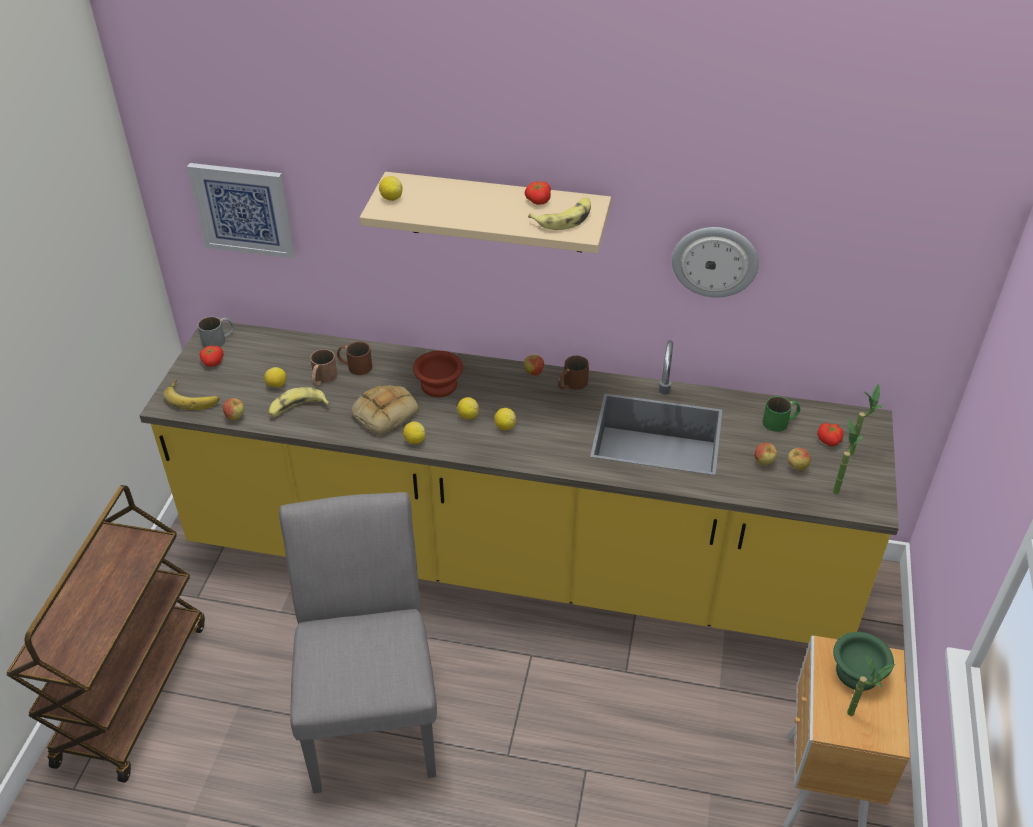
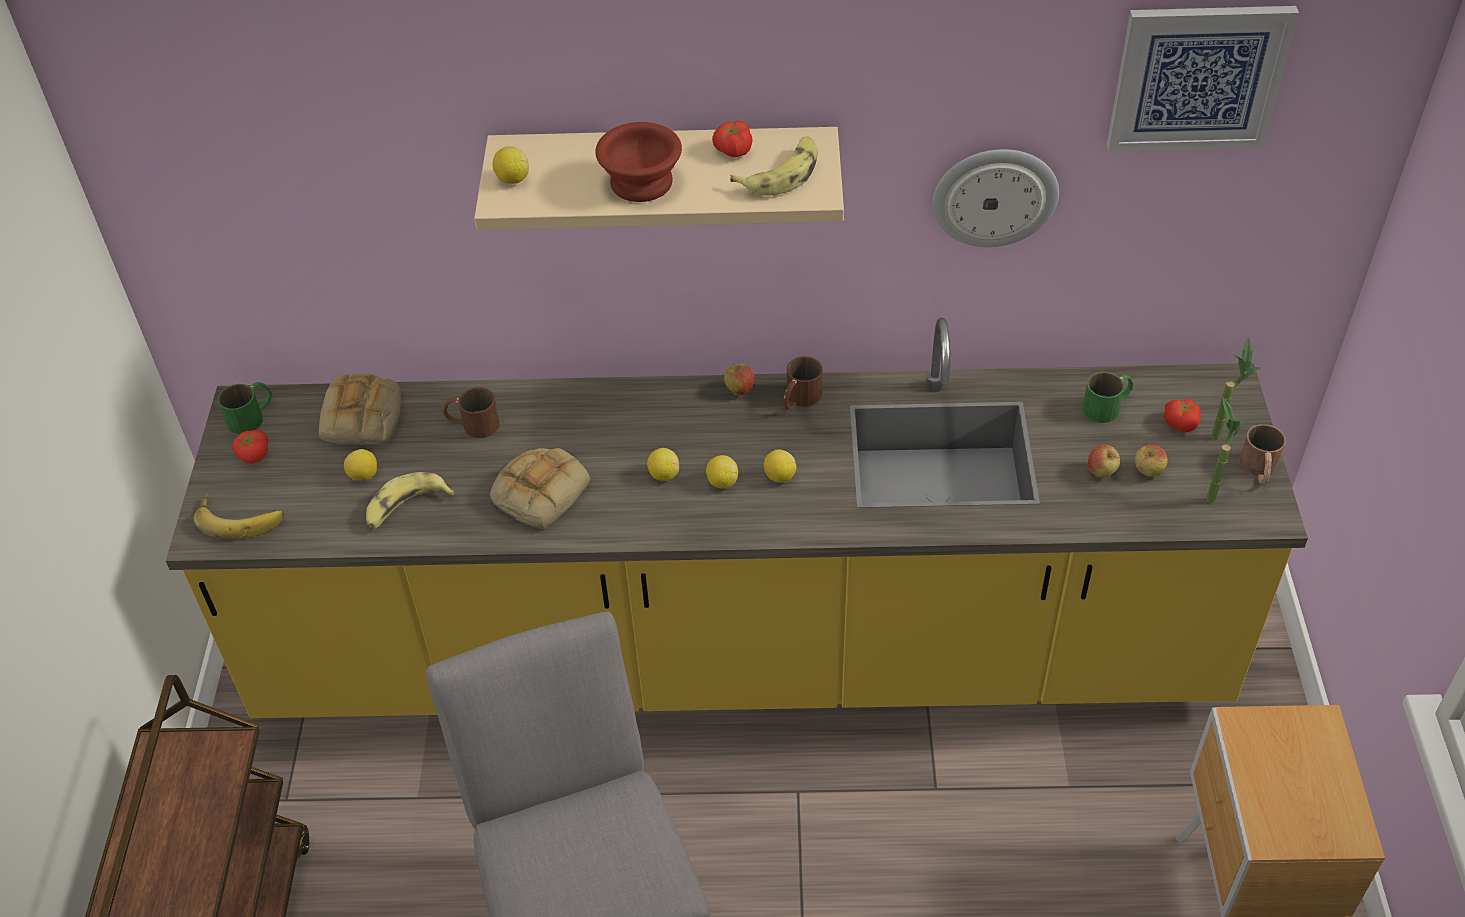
camera: 10 degrees left, 5 degrees up
picture [187,163,295,258] -> picture moved to [1107,6,1299,151]
grey mug [198,317,234,347] -> green mug [218,382,272,434]
apple [223,398,244,420] -> none
brown mug [310,349,337,386] -> brown mug moved to [1239,424,1286,485]
lemon [403,421,426,444] -> lemon moved to [764,449,796,482]
brown bowl [413,351,463,397] -> brown bowl moved to [595,122,682,202]
green bowl [833,632,894,691] -> none
potted plant [847,654,895,716] -> none
none -> bread [319,374,401,445]

